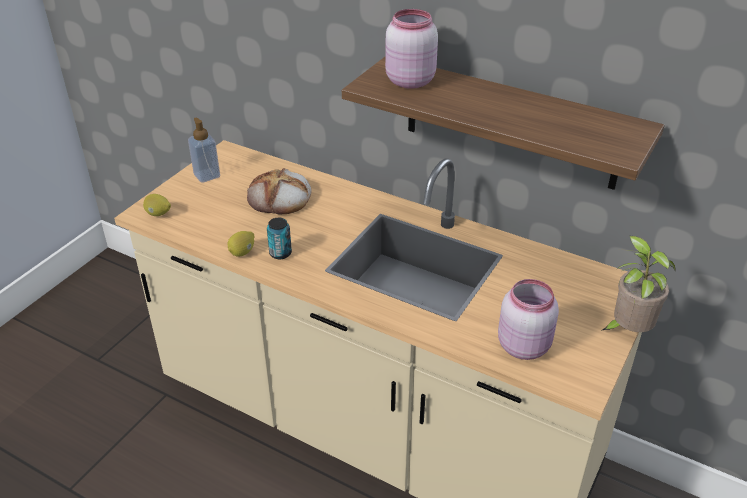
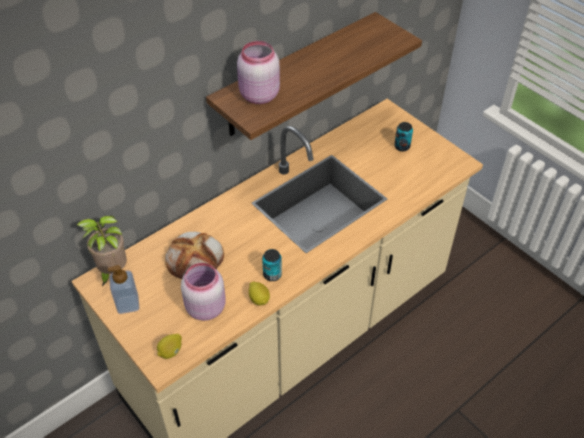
camera: 70 degrees left, 10 degrees up
pink jar [498,279,559,360] -> pink jar moved to [181,263,226,321]
potted plant [602,235,675,332] -> potted plant moved to [76,215,127,287]
none -> can [394,122,413,152]

